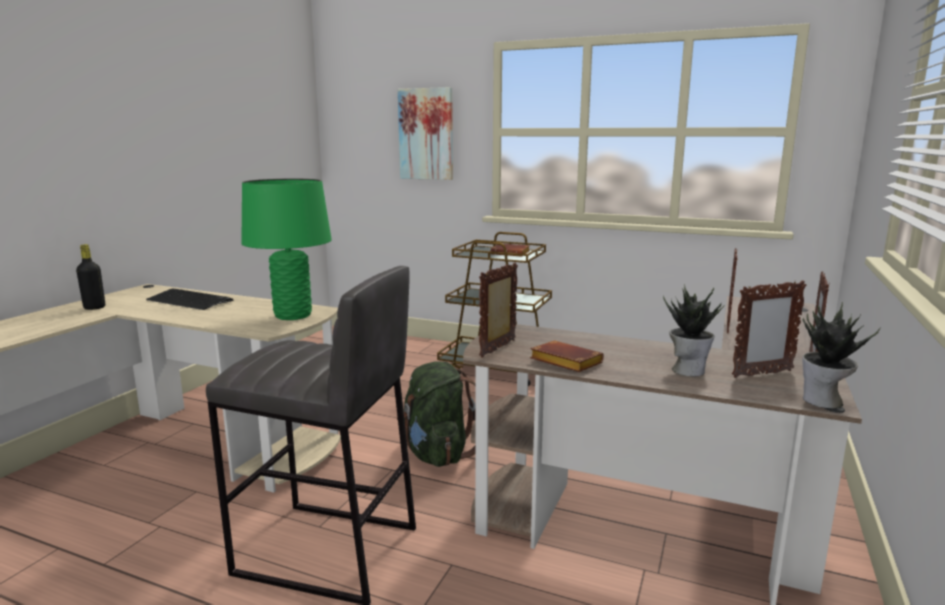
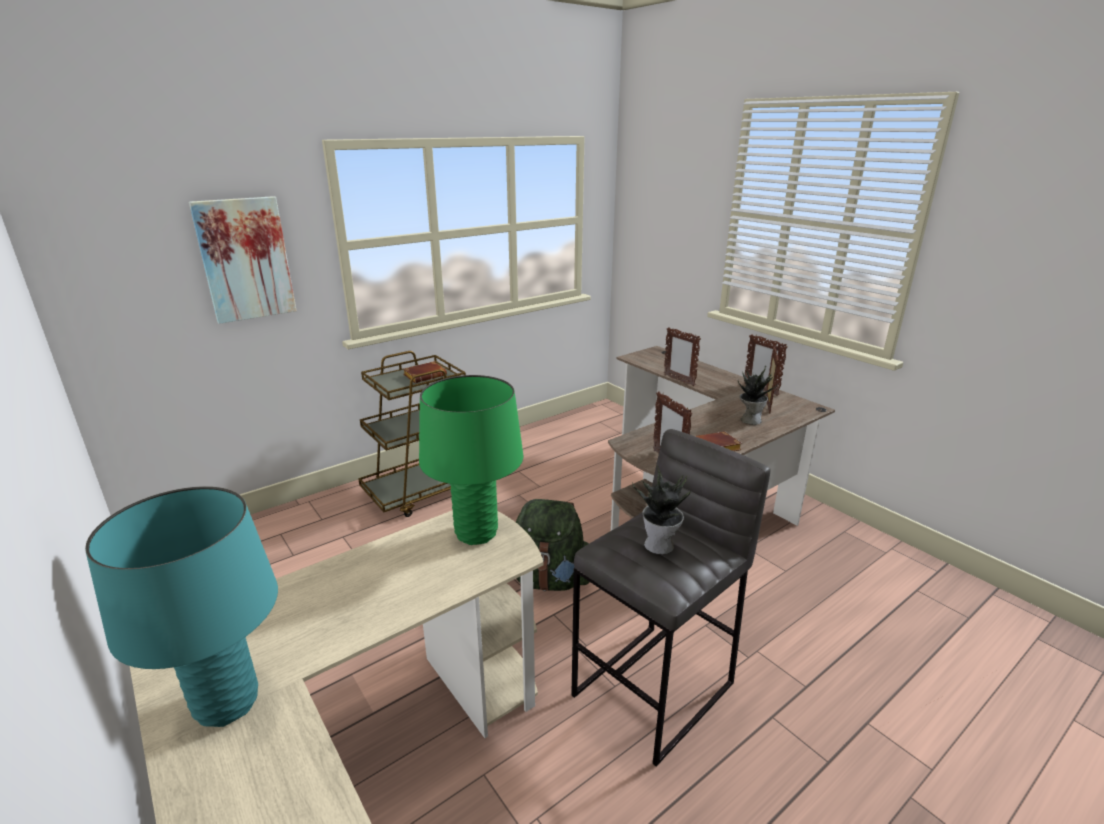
camera: 60 degrees left, 10 degrees up
black bottle [76,244,105,310] -> turquoise table lamp [85,486,278,727]
keyboard [146,289,233,310] -> none
potted plant [802,302,880,409] -> potted plant moved to [632,465,691,554]

